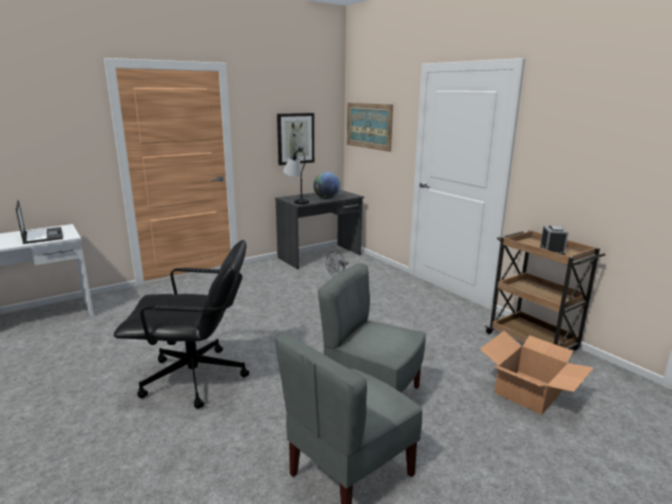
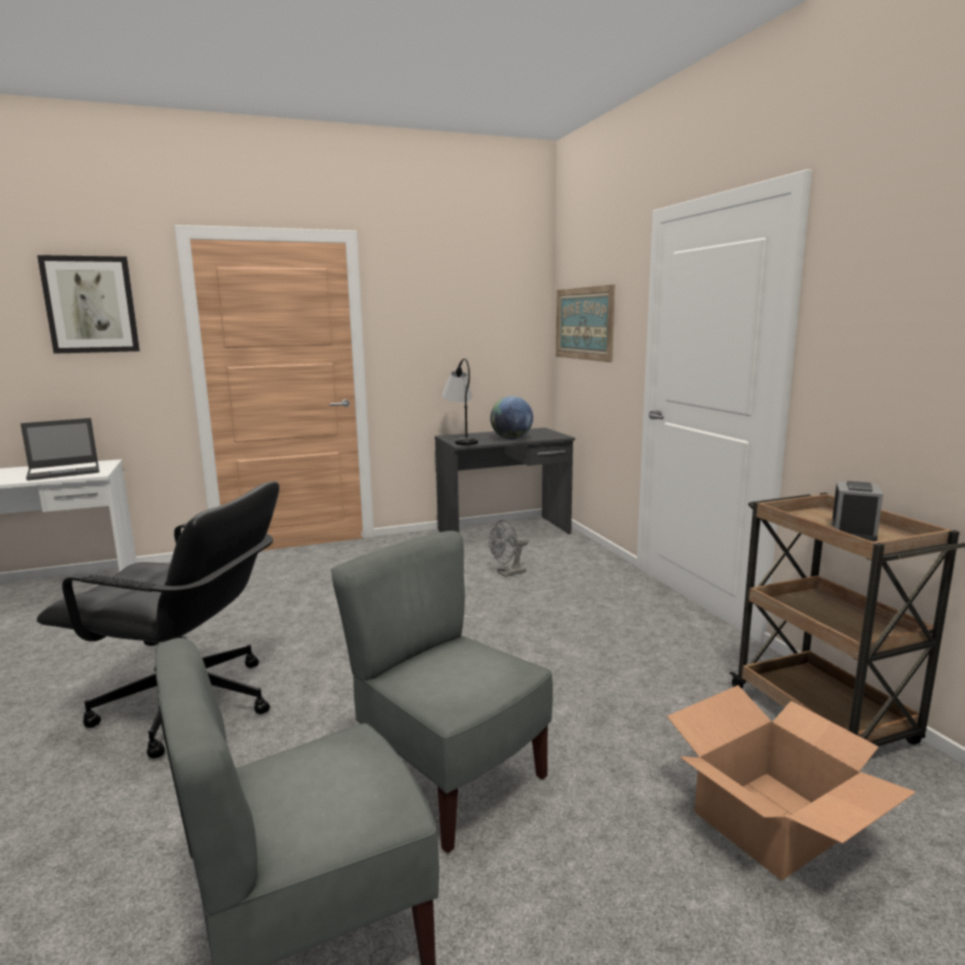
camera: 15 degrees right, 5 degrees down
laptop [16,200,63,244] -> laptop turned 75 degrees clockwise [20,418,99,481]
picture [277,113,314,165] -> picture moved to [37,255,140,354]

